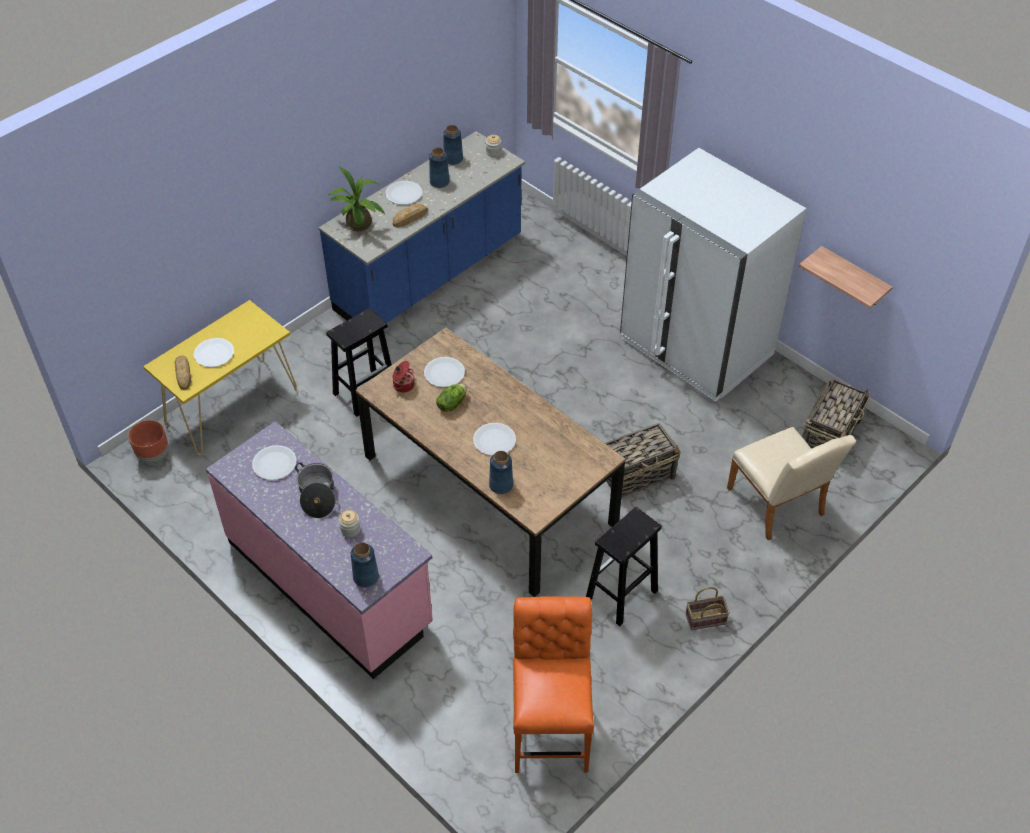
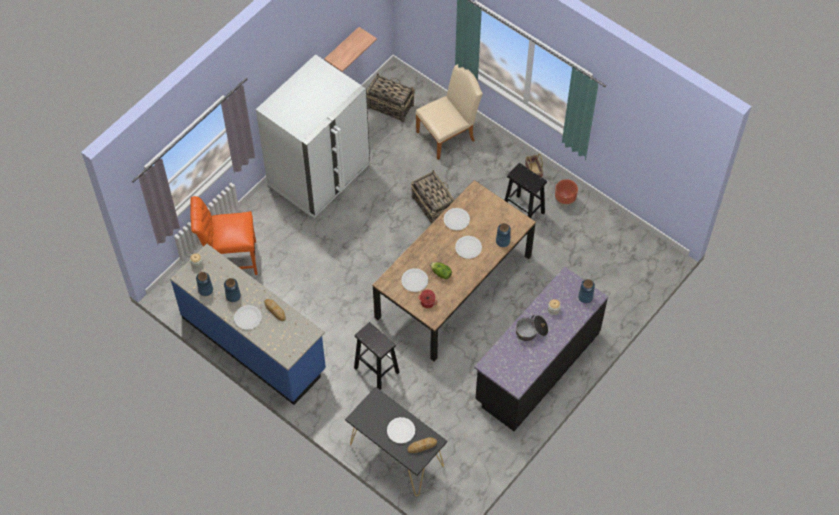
camera: 95 degrees left, 10 degrees up
brown planter [128,420,168,464] -> brown planter moved to [555,179,578,207]
yellow console table [143,300,297,456] -> black console table [345,387,447,496]
pink counter [206,421,433,679] -> black counter [474,267,608,431]
white plate [252,445,297,480] -> white plate moved to [444,208,470,230]
potted plant [328,167,385,232] -> none
orange chair [513,596,594,773] -> orange chair moved to [190,196,258,275]

